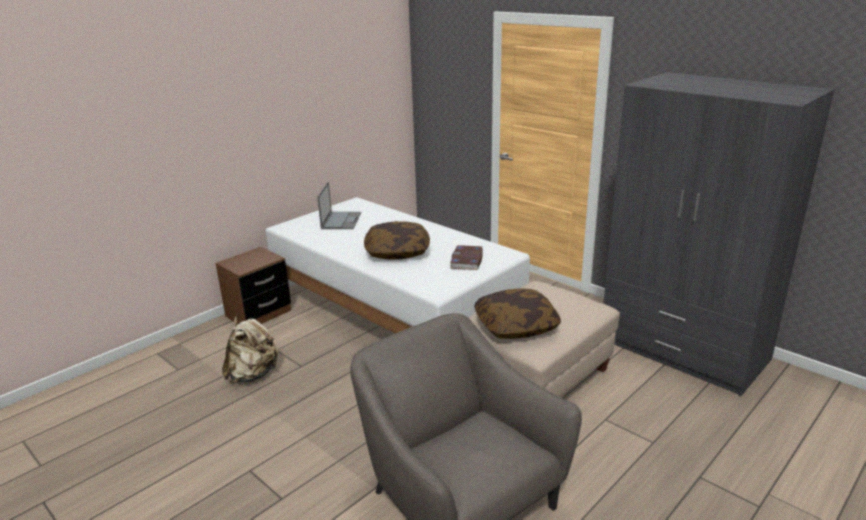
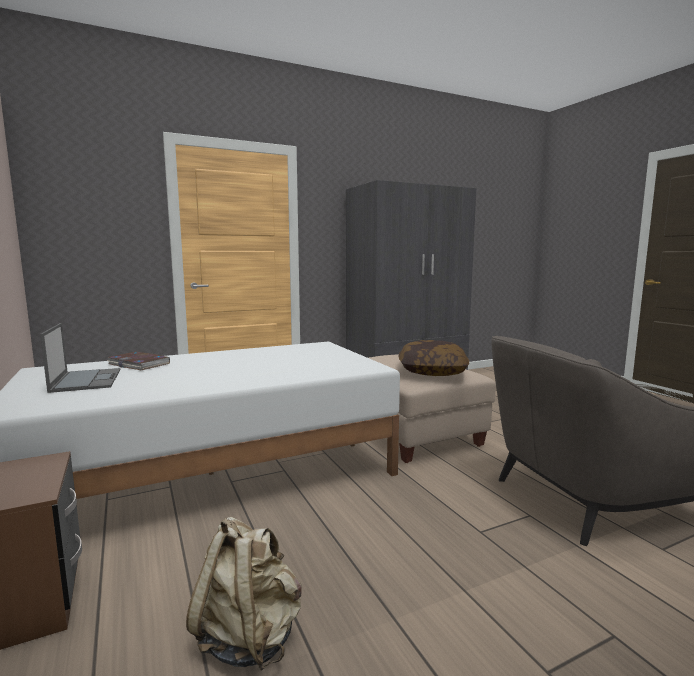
camera: 70 degrees left, 15 degrees down
laptop [317,182,361,229] -> laptop turned 45 degrees clockwise [40,323,120,393]
pillow [364,221,430,260] -> none
book [450,246,483,270] -> book moved to [107,352,170,370]

